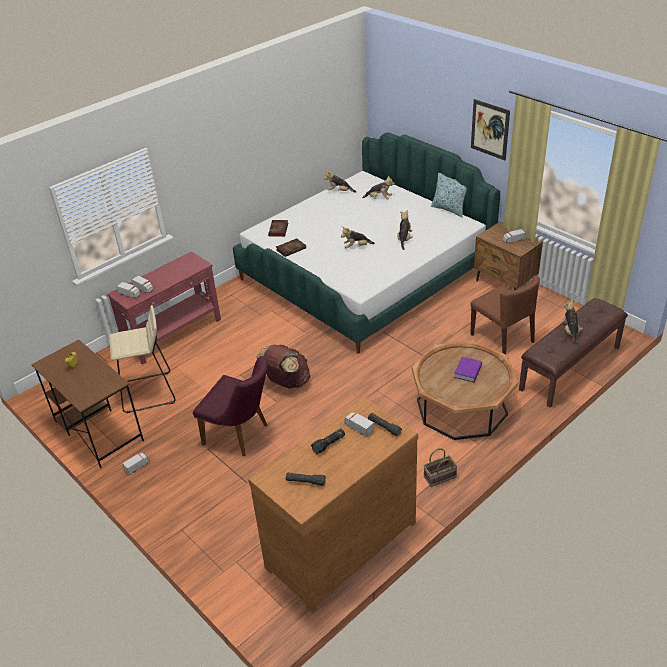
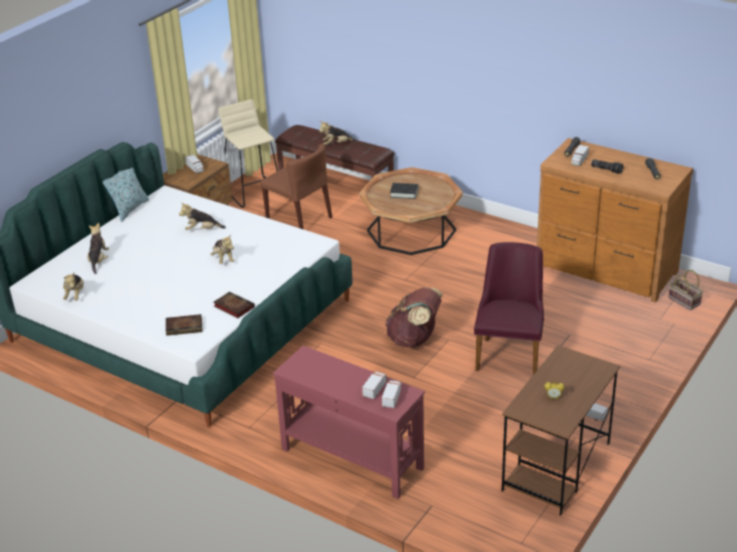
camera: 105 degrees left, 5 degrees down
beige stool [109,305,176,413] -> beige stool moved to [219,99,278,208]
basket [424,448,458,487] -> basket moved to [668,270,703,310]
purple book [454,357,482,382] -> black book [390,183,418,199]
brown chair [470,275,540,354] -> brown chair turned 90 degrees clockwise [260,144,332,230]
picture [471,99,510,160] -> none

